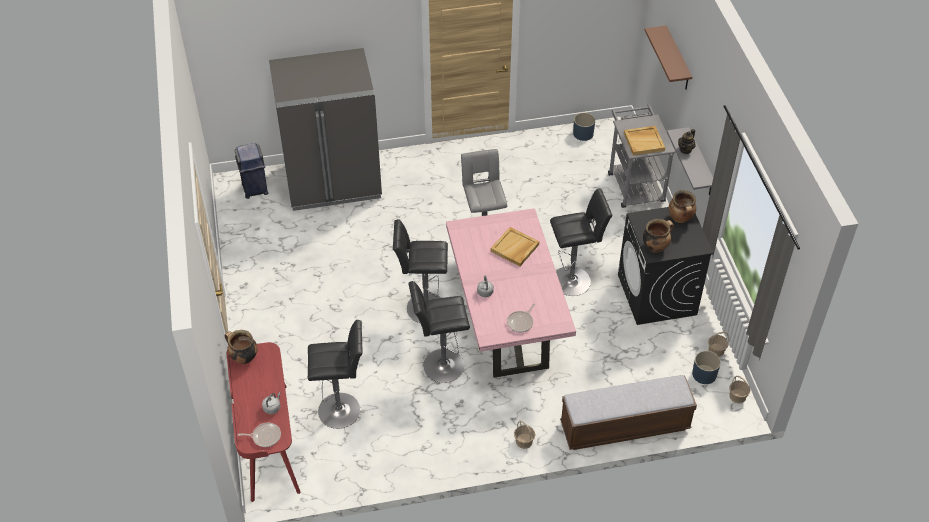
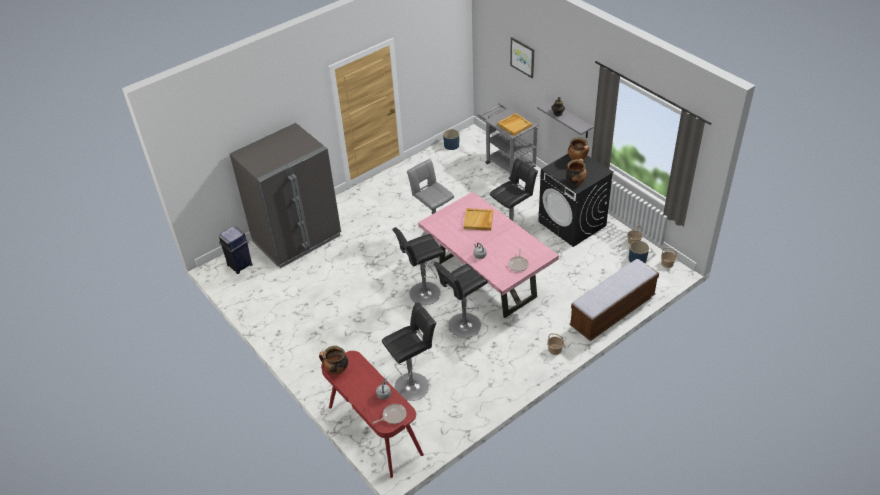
camera: 25 degrees left, 5 degrees down
brown shelf [645,26,692,90] -> picture [510,37,534,79]

